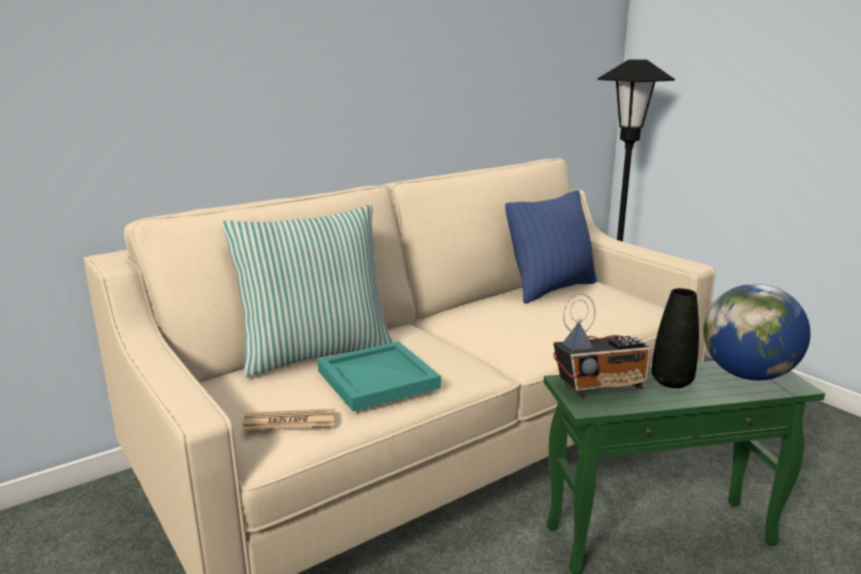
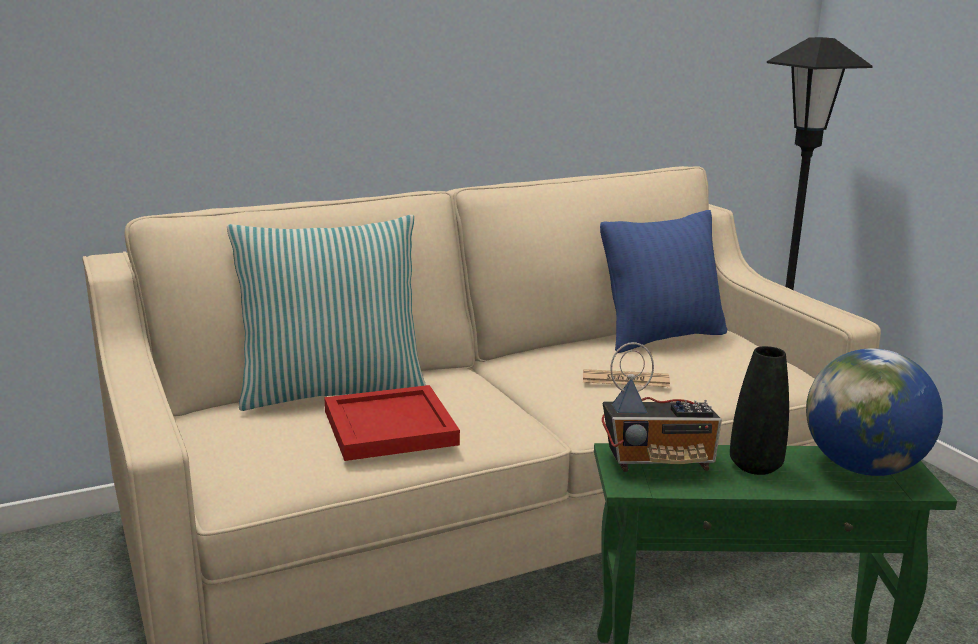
camera: 10 degrees right, 0 degrees up
newspaper [242,409,335,430] -> newspaper moved to [583,369,670,387]
turquoise tray [317,341,441,412] -> red tray [324,385,460,461]

